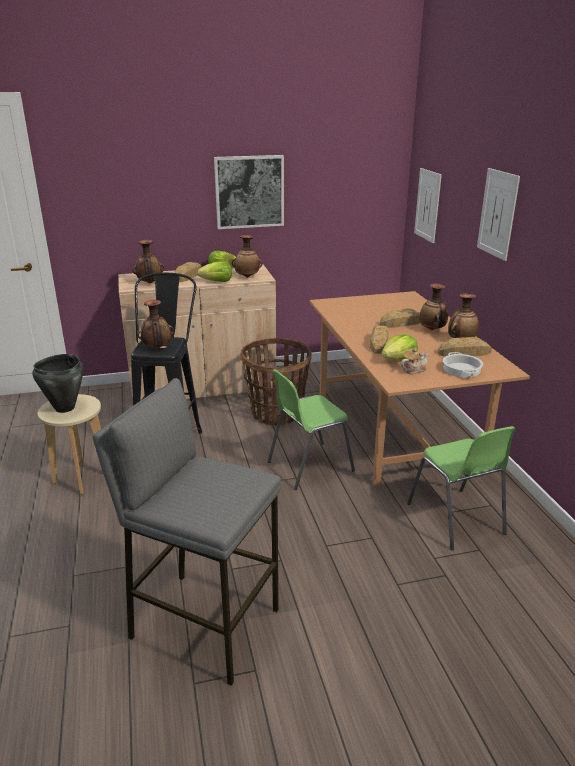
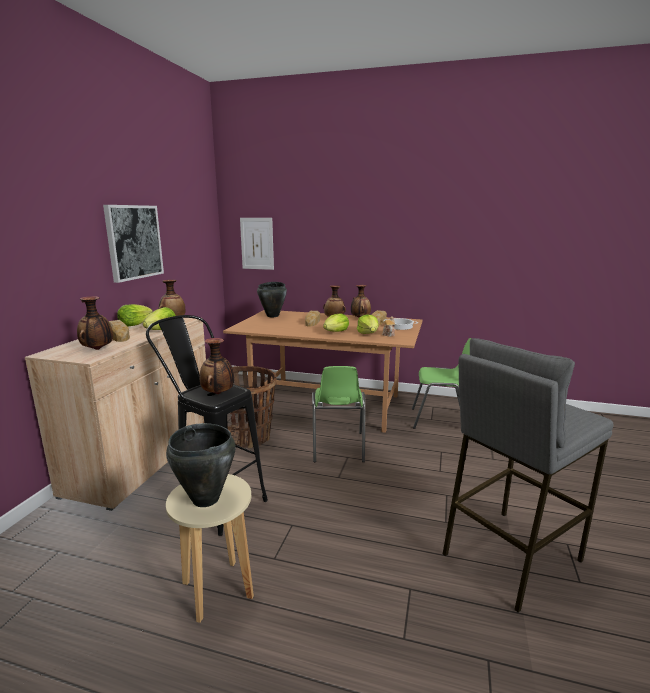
camera: 60 degrees left, 10 degrees down
bread [370,325,389,354] -> lettuce [323,313,349,332]
picture [477,168,520,261] -> none
none -> black cooking pot [257,282,287,317]

